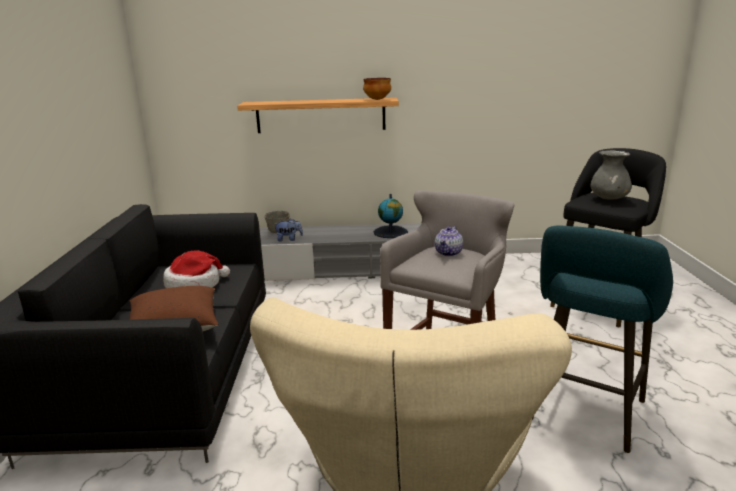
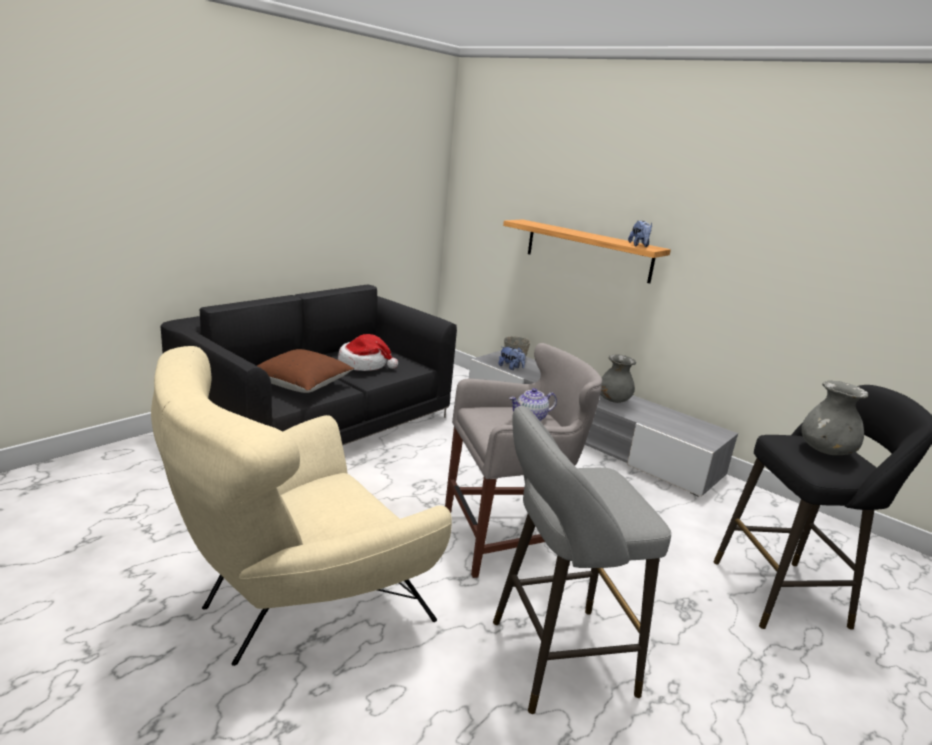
camera: 40 degrees right, 0 degrees up
bowl [363,78,391,100] -> plush toy [628,221,652,247]
globe [374,194,408,238] -> grey vase [600,354,636,403]
turquoise stool [532,225,673,453] -> grey stool [493,406,671,714]

